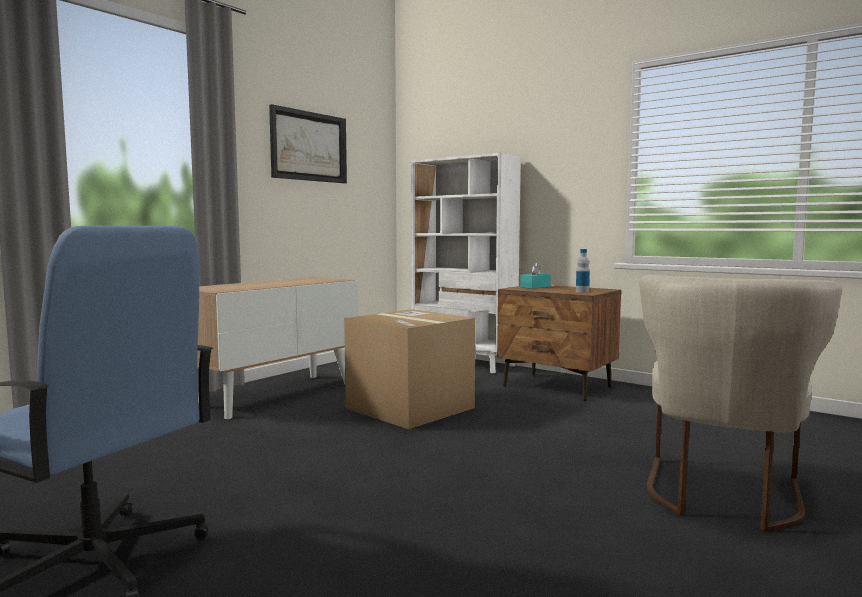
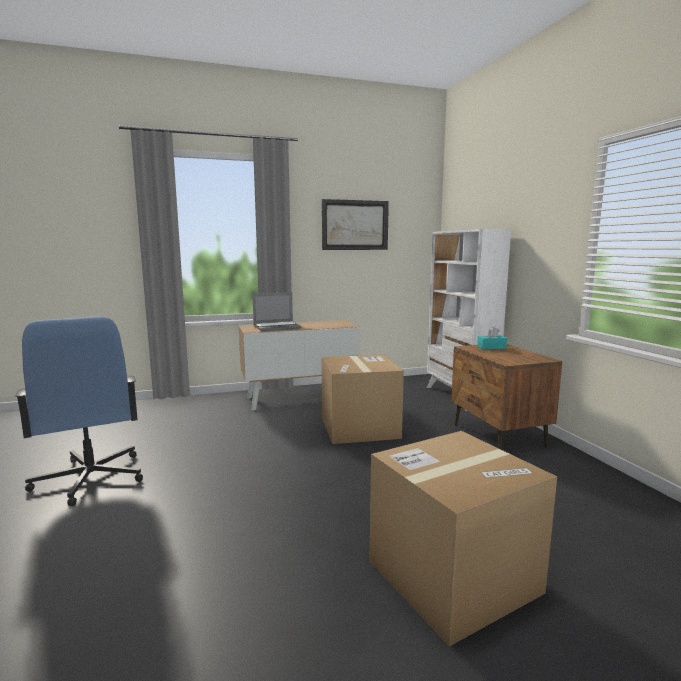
camera: 35 degrees right, 5 degrees up
bottle [576,249,590,293] -> none
beige chair [640,275,842,531] -> cardboard box [370,431,557,646]
none -> laptop [252,292,301,331]

